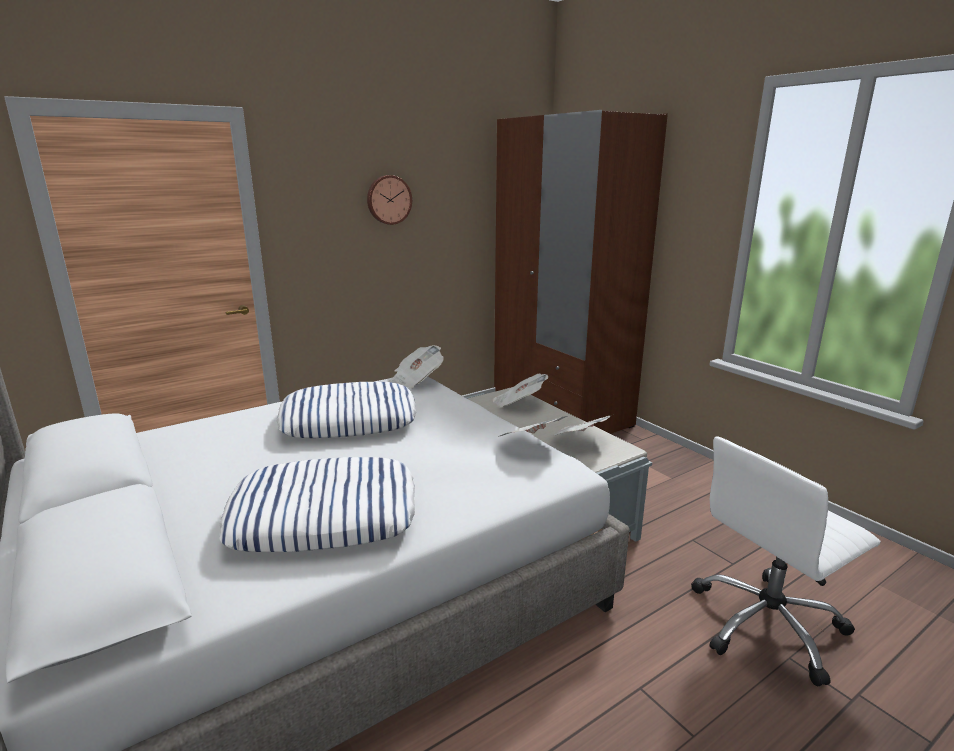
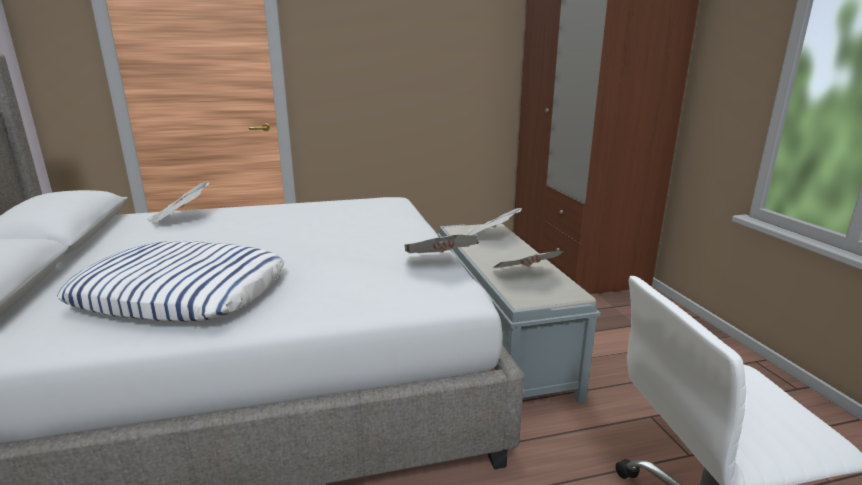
camera: 20 degrees right, 0 degrees up
pillow [276,382,416,438] -> none
wall clock [367,175,412,225] -> none
newspaper [388,345,444,389] -> newspaper moved to [147,182,209,224]

